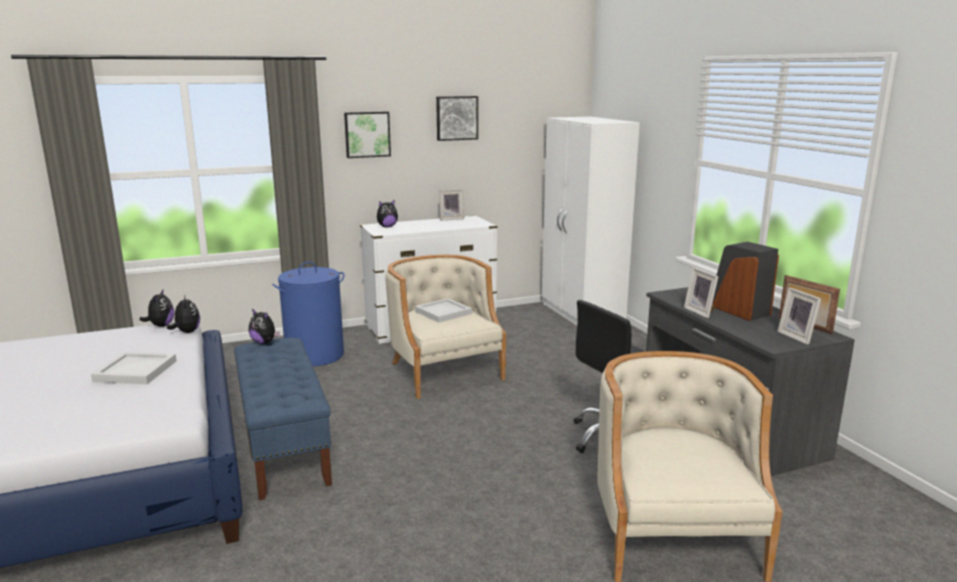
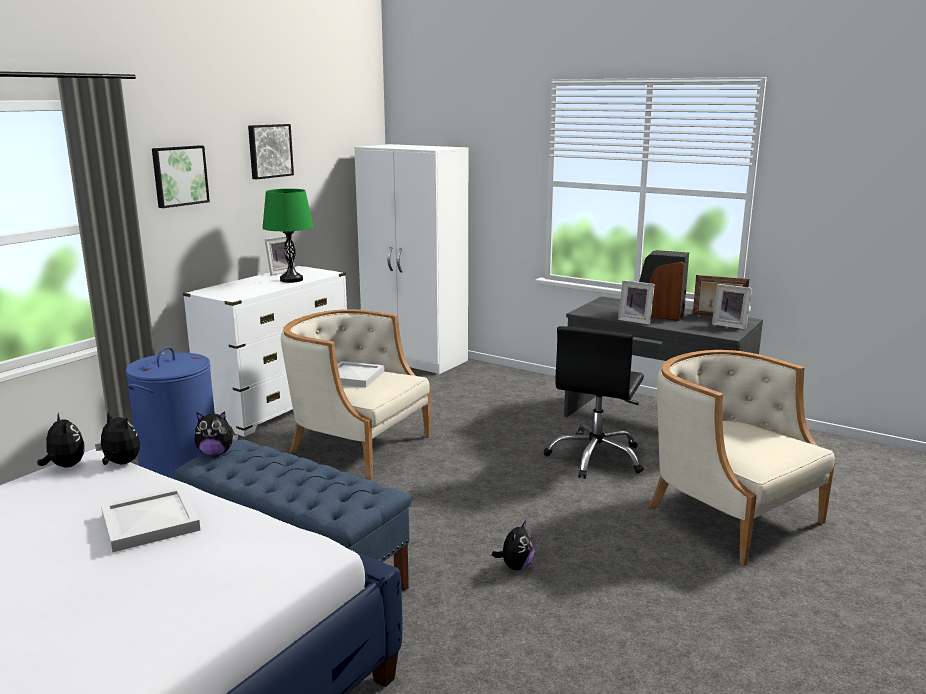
camera: 35 degrees left, 0 degrees up
plush toy [377,200,398,227] -> plush toy moved to [492,520,535,570]
none -> green table lamp [262,189,314,283]

